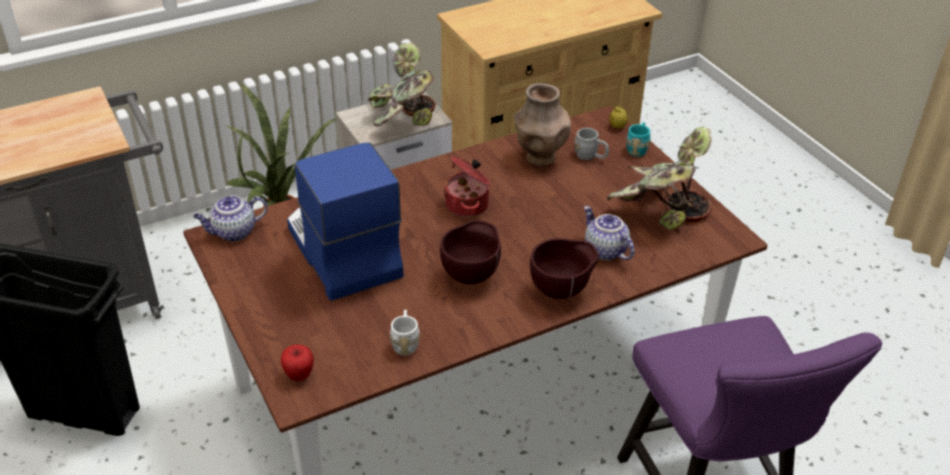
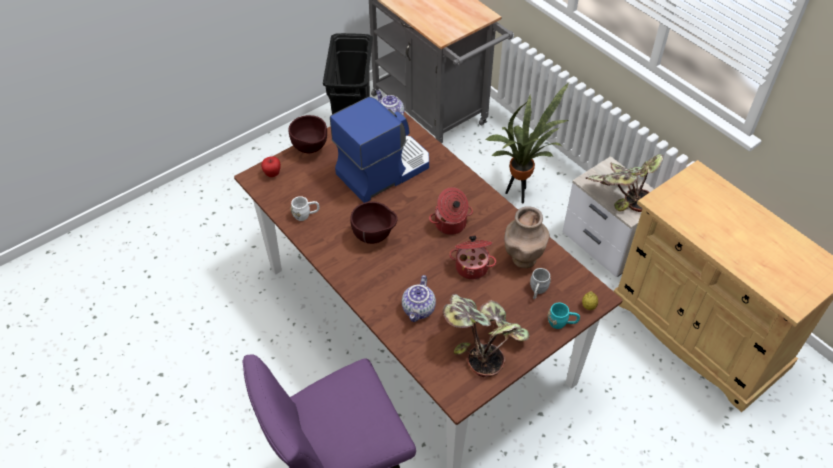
camera: 80 degrees right, 10 degrees up
brown bowl [530,238,599,299] -> brown bowl moved to [289,115,327,153]
teapot [584,206,635,260] -> teapot turned 150 degrees clockwise [402,275,436,322]
none -> cooking pot [449,236,496,279]

